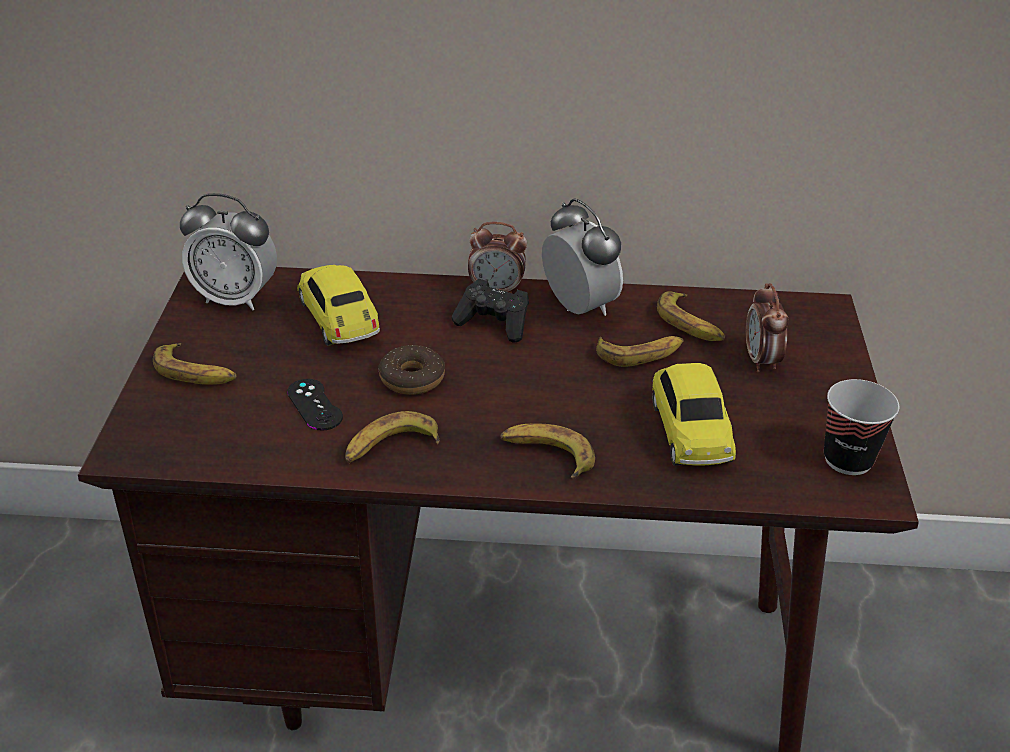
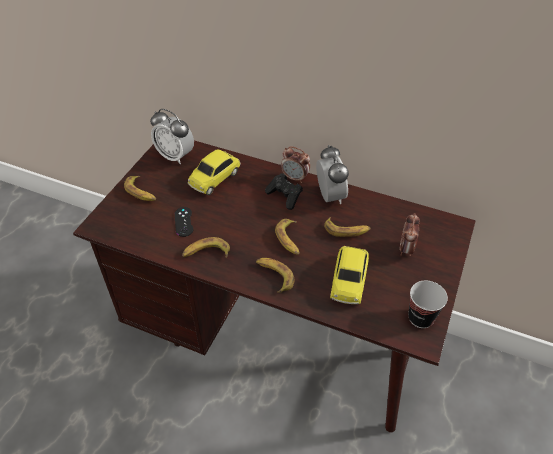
camera: 20 degrees right, 10 degrees up
toy car [297,265,380,346] -> toy car turned 135 degrees counterclockwise [188,150,240,195]
donut [378,345,445,395] -> none
banana [657,292,725,341] -> banana moved to [275,219,300,255]

